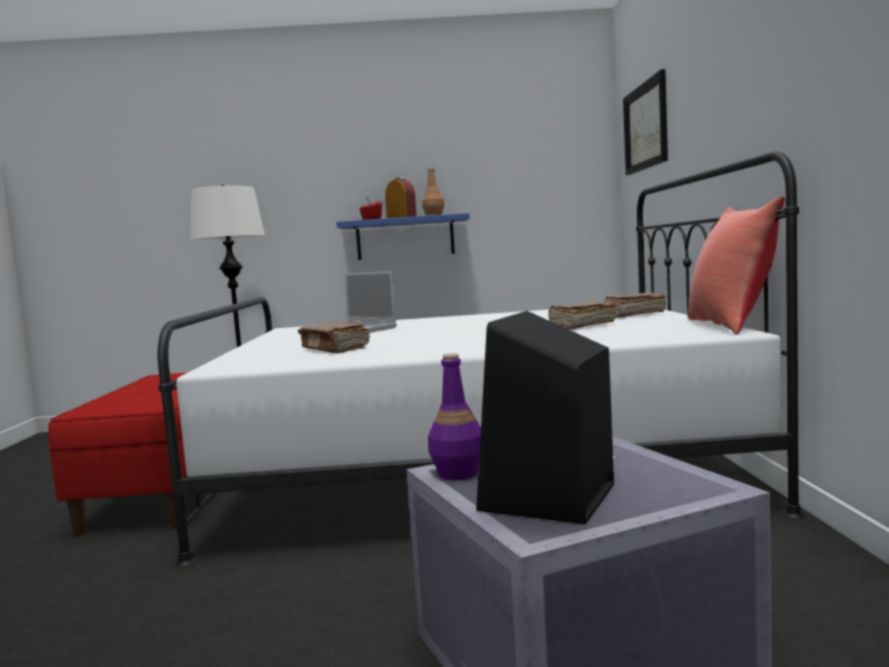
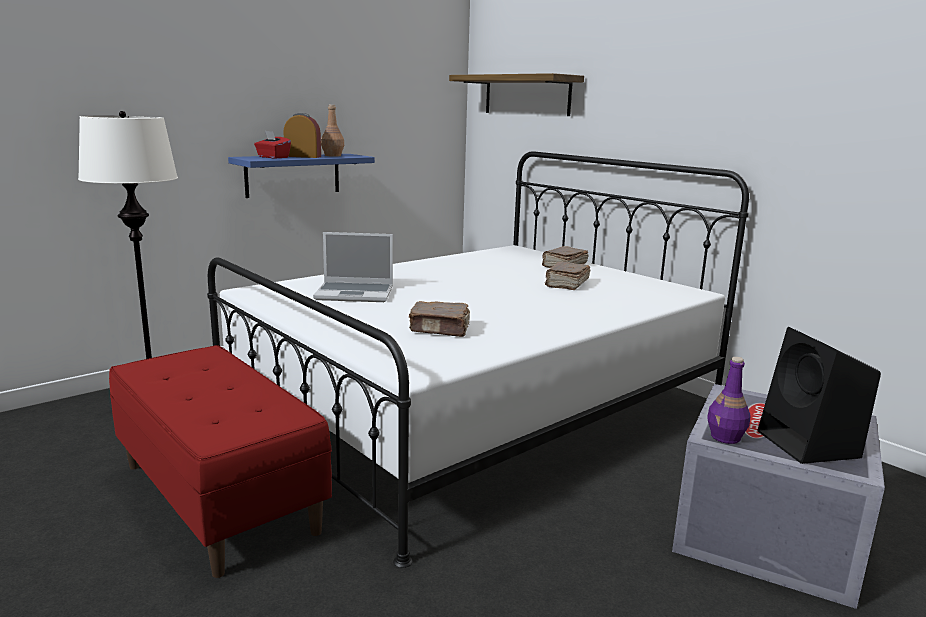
camera: 40 degrees left, 10 degrees up
picture [623,69,668,175] -> shelf [449,73,584,116]
red pillow [687,196,785,334] -> none

